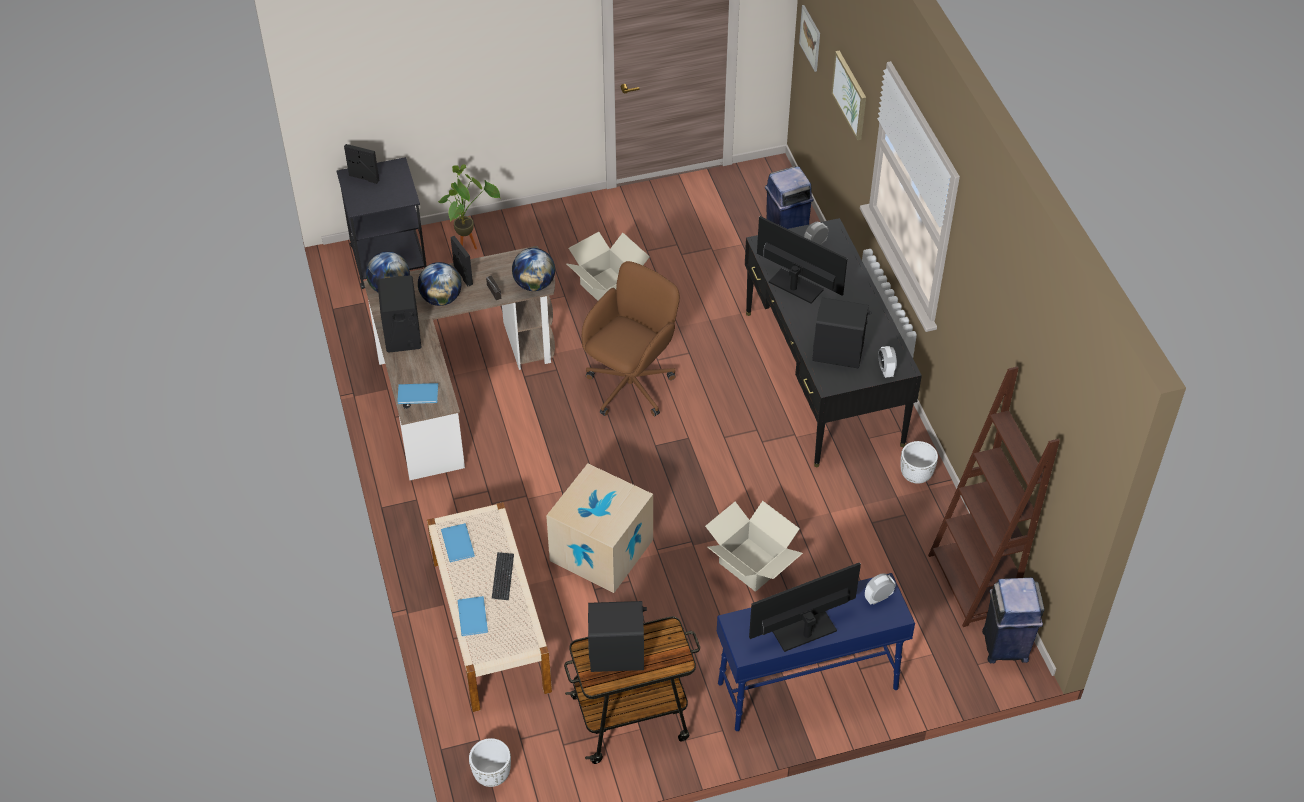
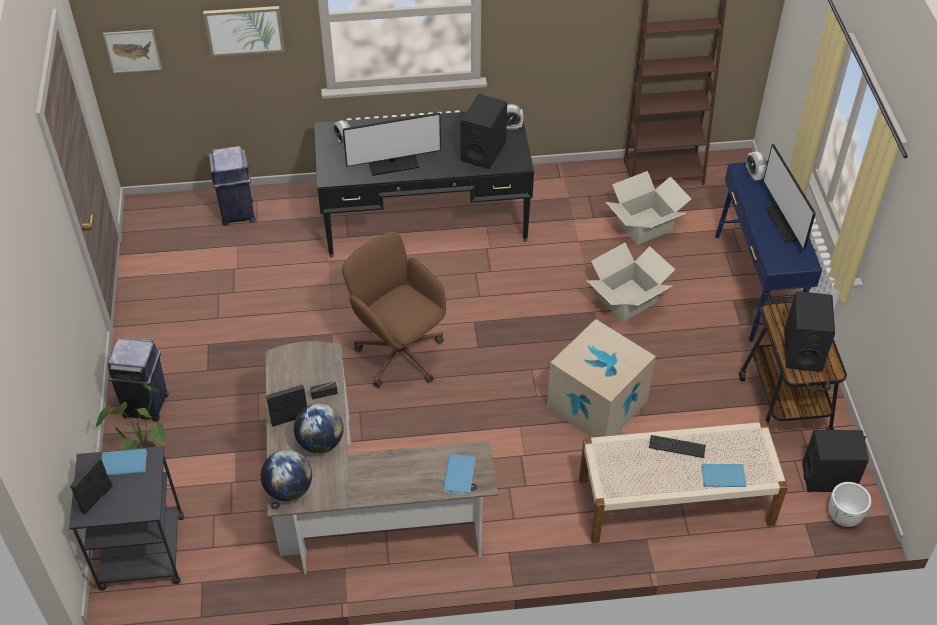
camera: 80 degrees left, 0 degrees up
black speaker [377,275,421,353] -> black speaker moved to [802,430,869,492]
blue book [441,523,475,562] -> blue book moved to [102,449,147,476]
globe [512,248,555,291] -> none
cardboard box [566,232,650,301] -> cardboard box moved to [606,171,691,245]
monitor [757,216,848,304] -> monitor turned 150 degrees counterclockwise [343,112,441,176]
white planter [901,441,938,484] -> none
blue trash can [982,578,1045,663] -> blue trash can moved to [108,337,169,422]

